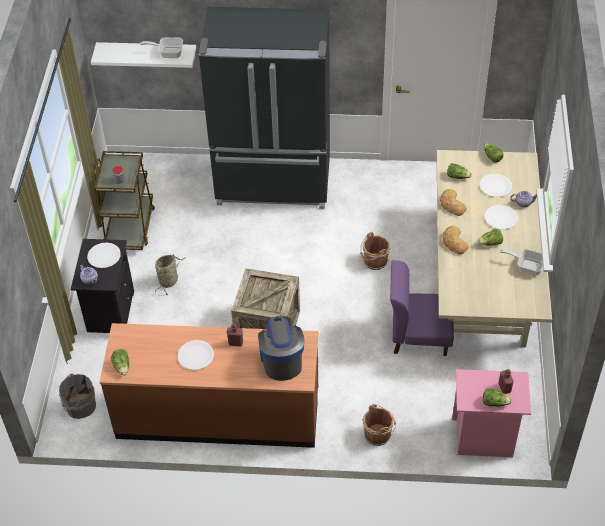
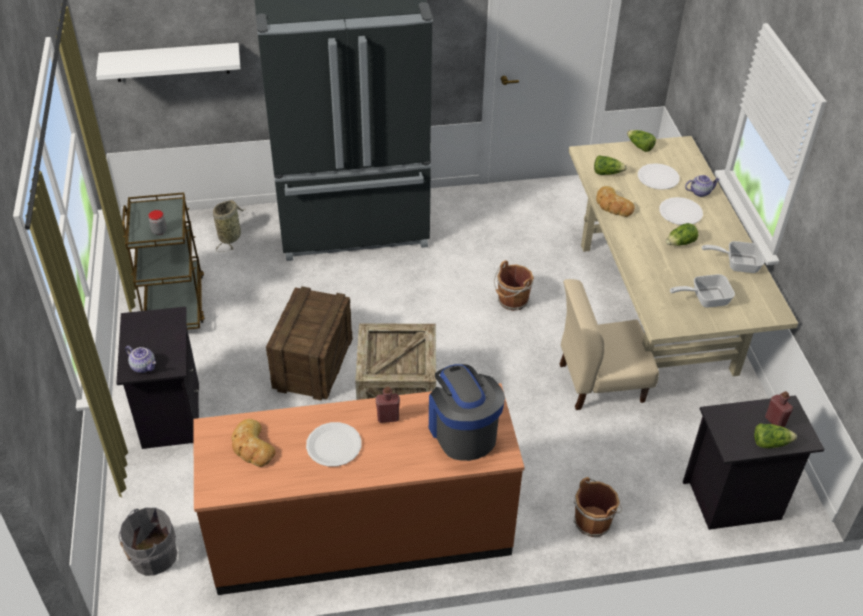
camera: 15 degrees left, 5 degrees down
white plate [87,243,121,268] -> none
lettuce [111,349,129,376] -> none
frying pan [140,37,183,58] -> frying pan moved to [670,274,735,308]
basket [155,255,186,295] -> basket moved to [213,200,245,252]
purple chair [390,260,454,356] -> beige chair [559,279,659,410]
bread [442,226,468,255] -> bread moved to [232,419,276,467]
pink nightstand [452,369,531,457] -> black nightstand [683,395,825,530]
none -> crate [266,286,353,401]

